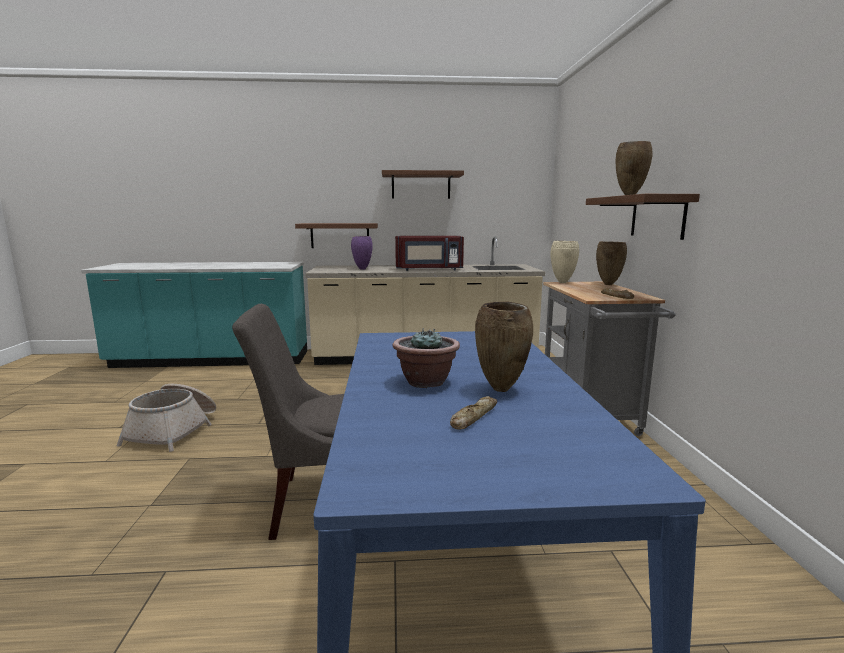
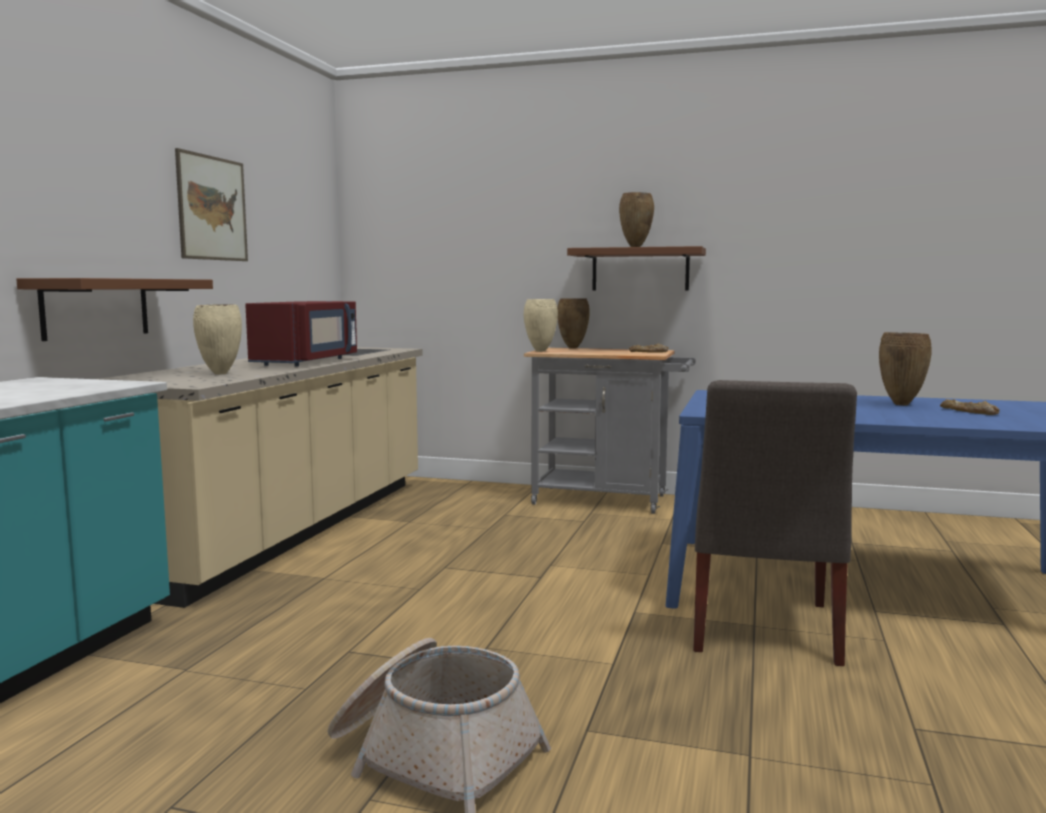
camera: 70 degrees left, 5 degrees down
purple vase [351,236,373,270] -> beige vase [193,305,242,375]
brown shelf [382,170,464,199] -> picture [175,148,248,261]
potted plant [393,328,460,388] -> none

